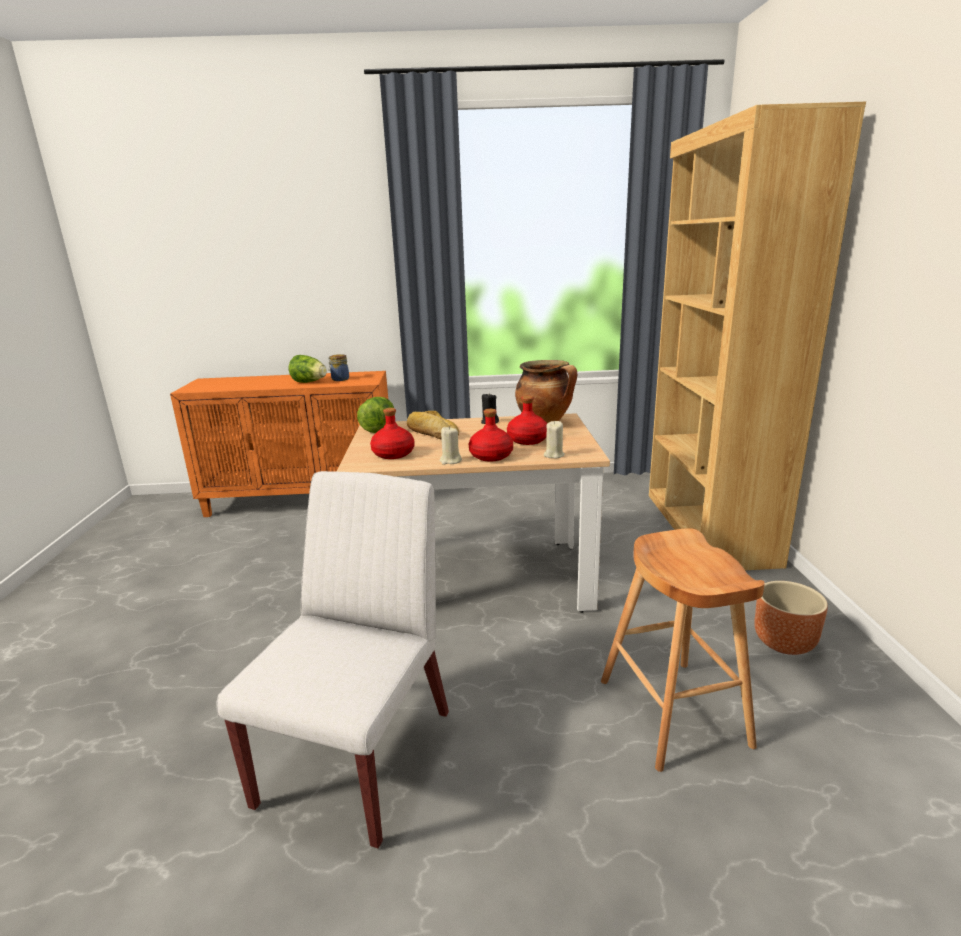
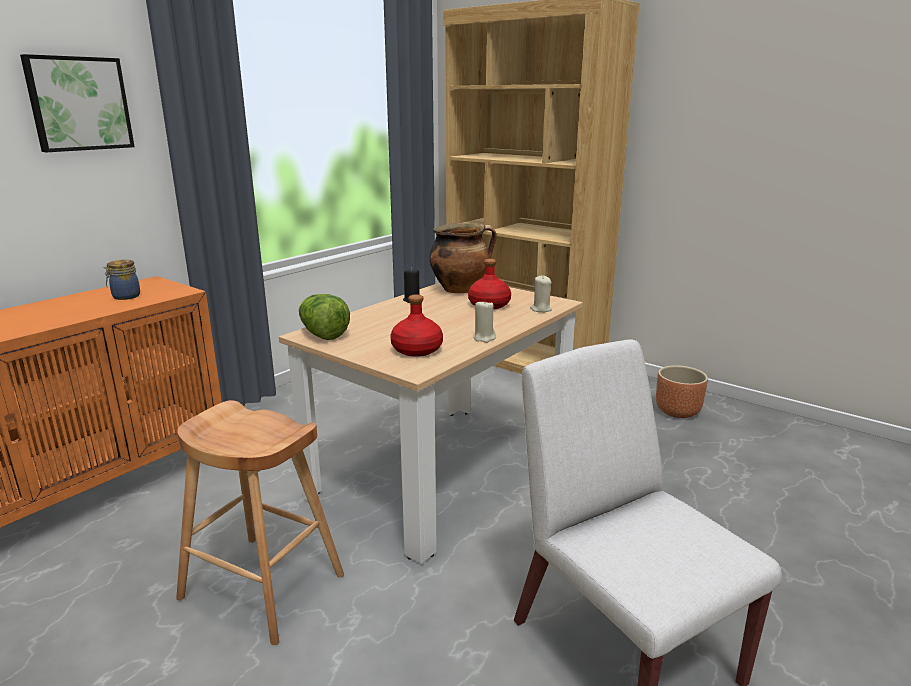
camera: 50 degrees left, 0 degrees up
lettuce [289,355,327,383] -> none
bread [407,411,459,440] -> none
red bottle [469,409,513,461] -> none
brown stool [601,528,765,772] -> brown stool moved to [176,400,344,645]
none -> picture [20,54,135,152]

